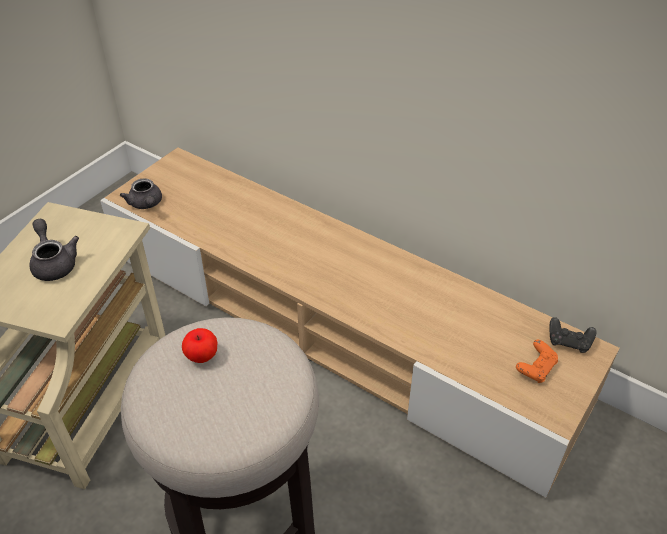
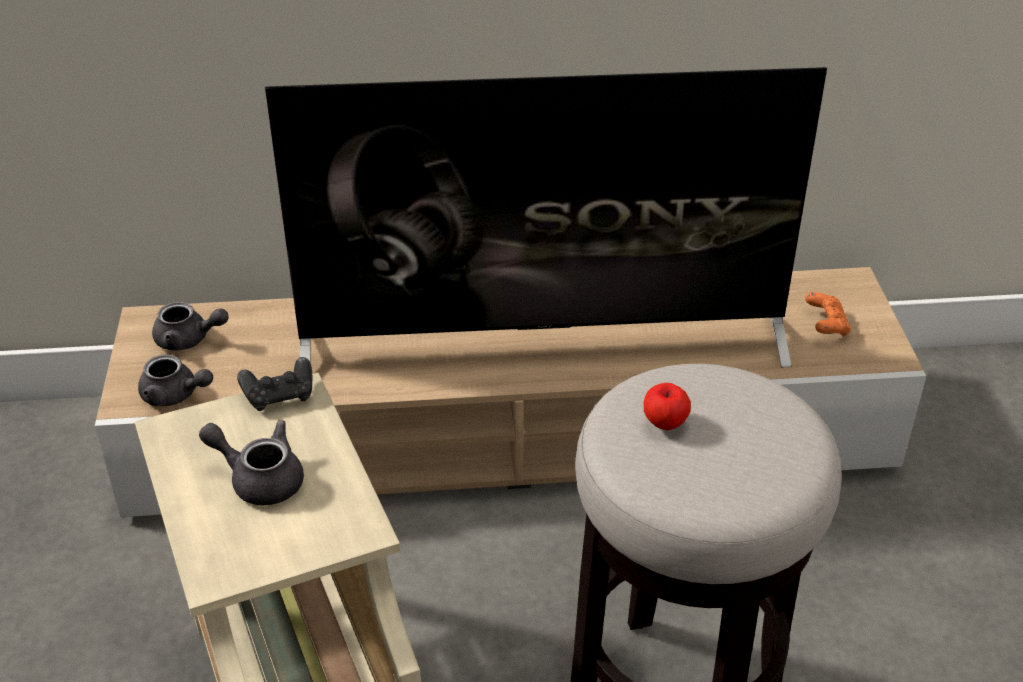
camera: 40 degrees left, 5 degrees down
black game controller [549,317,597,353] -> black game controller moved to [237,357,312,411]
none -> grey teapot [152,302,229,351]
none -> television [265,67,827,367]

